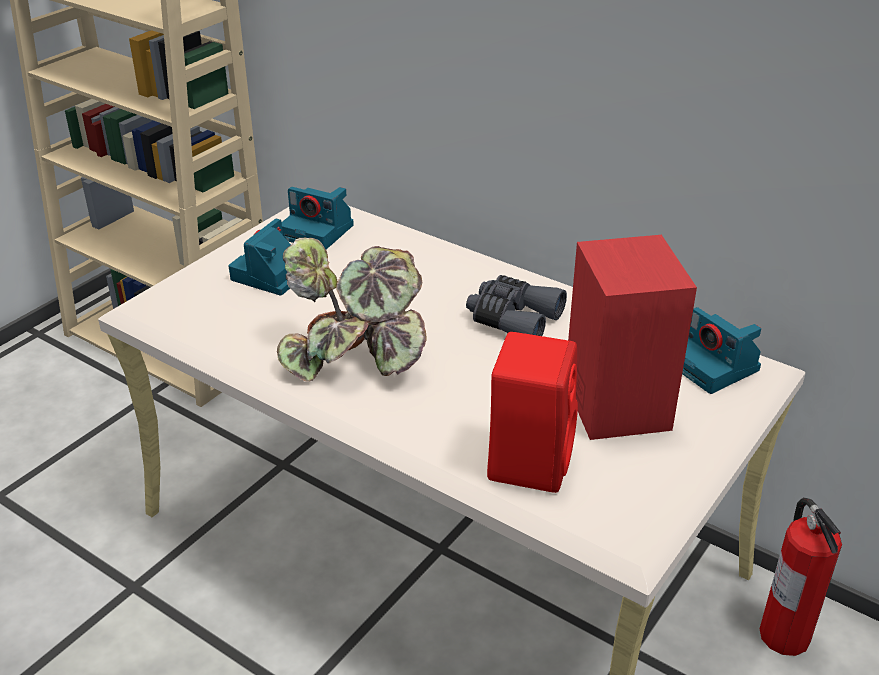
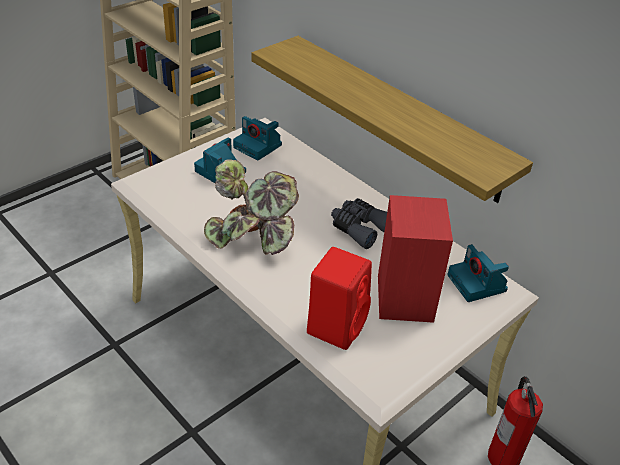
camera: 10 degrees right, 5 degrees up
none -> shelf [251,36,533,203]

